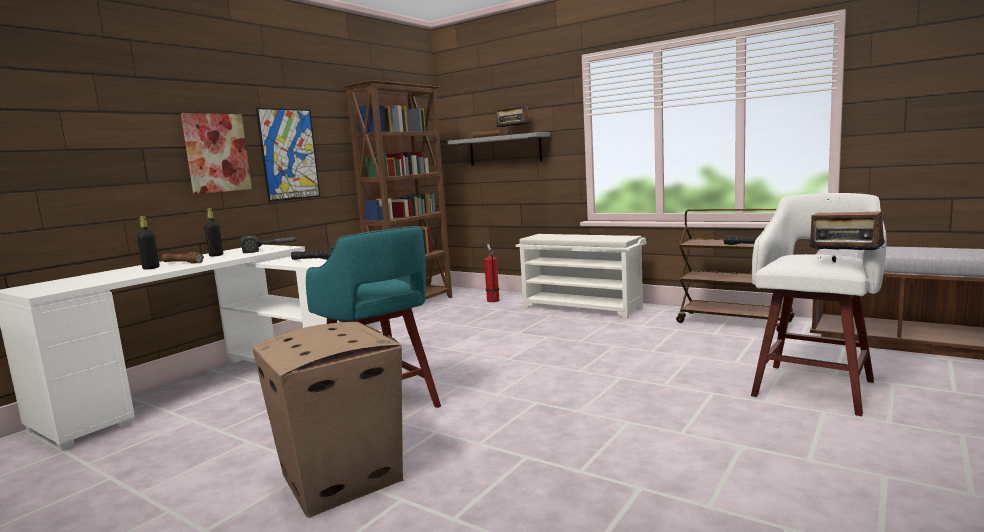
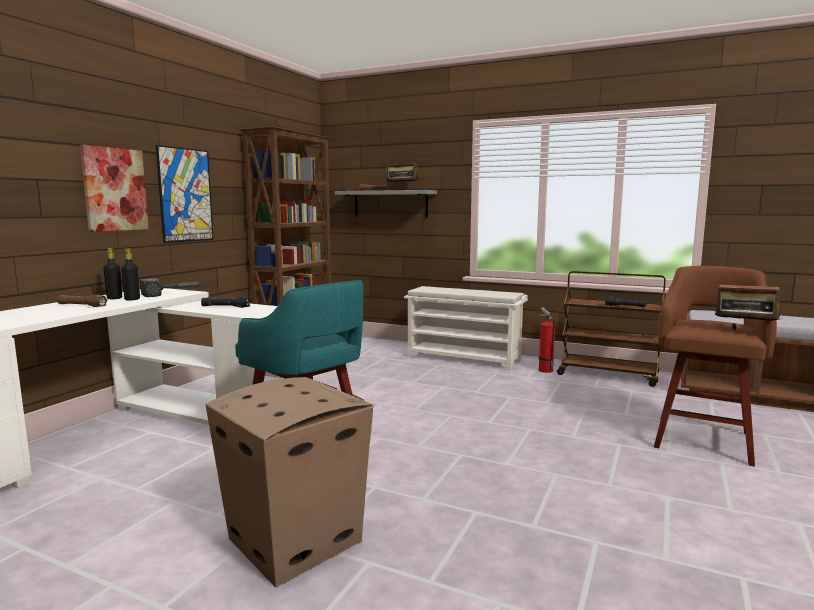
camera: 10 degrees left, 0 degrees up
black bottle [137,216,159,270] -> black bottle moved to [121,249,140,301]
fire extinguisher [484,244,499,302] -> fire extinguisher moved to [539,308,555,373]
white stool [751,193,887,416] -> brown stool [654,266,777,467]

